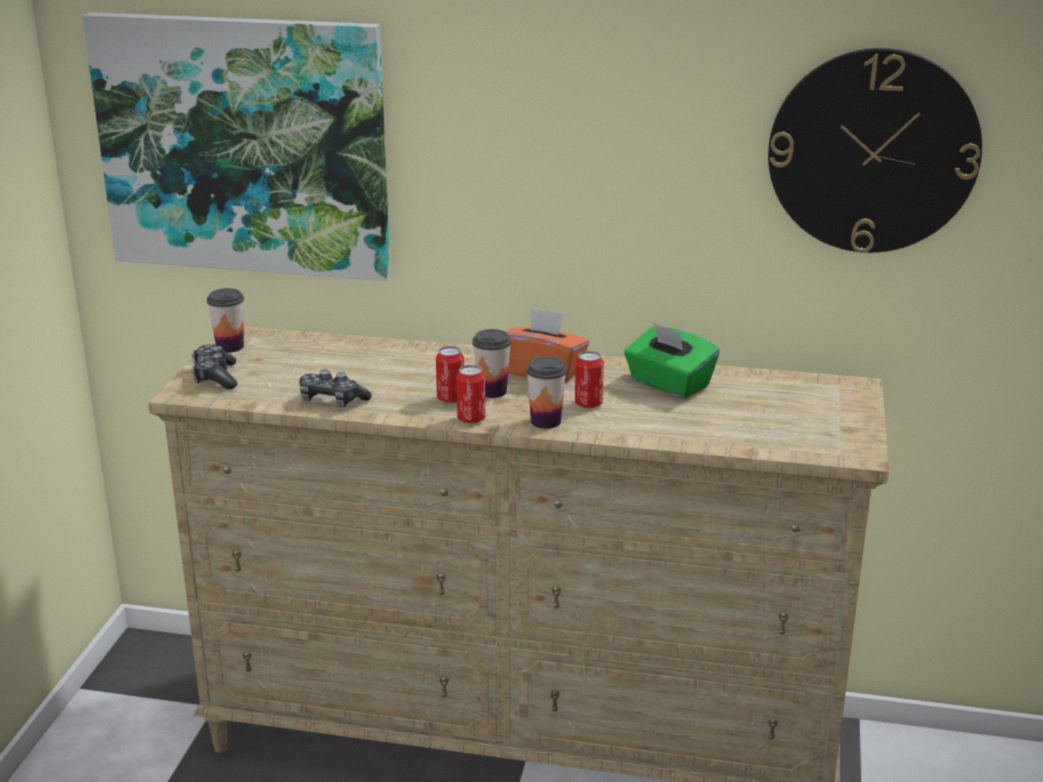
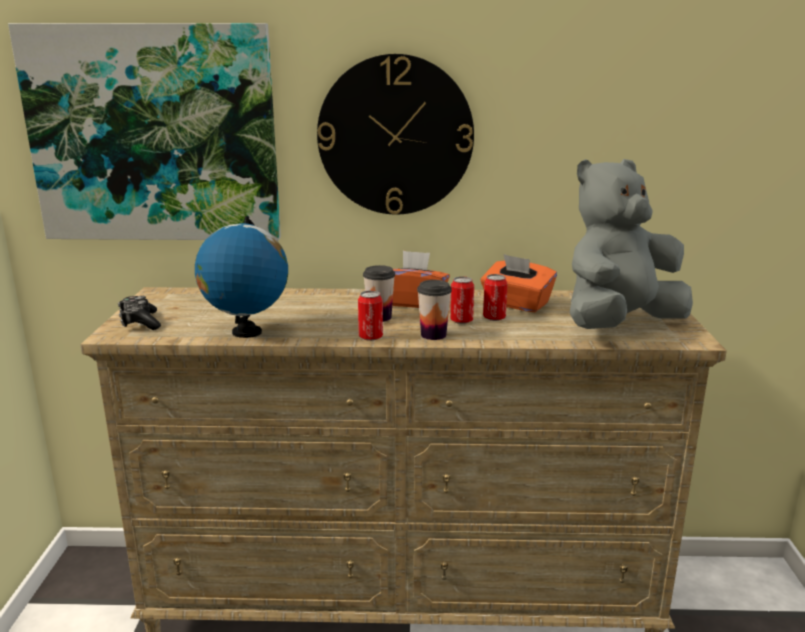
camera: 10 degrees left, 5 degrees down
cup [207,288,244,353] -> none
game controller [299,369,372,407] -> globe [195,216,288,338]
can [436,346,464,403] -> can moved to [483,274,508,321]
green tissue box [624,322,720,399] -> orange tissue box [481,254,557,312]
wall clock [768,48,982,253] -> wall clock moved to [317,54,474,215]
none -> grey plush toy [570,159,693,329]

